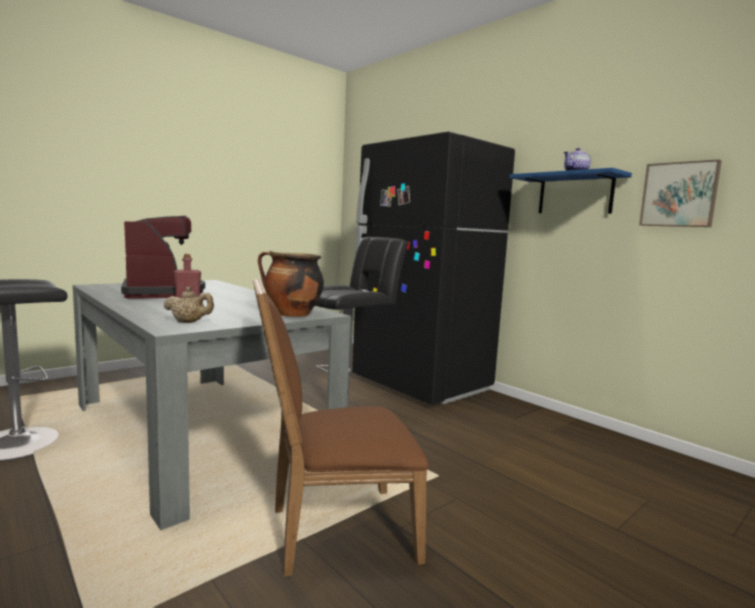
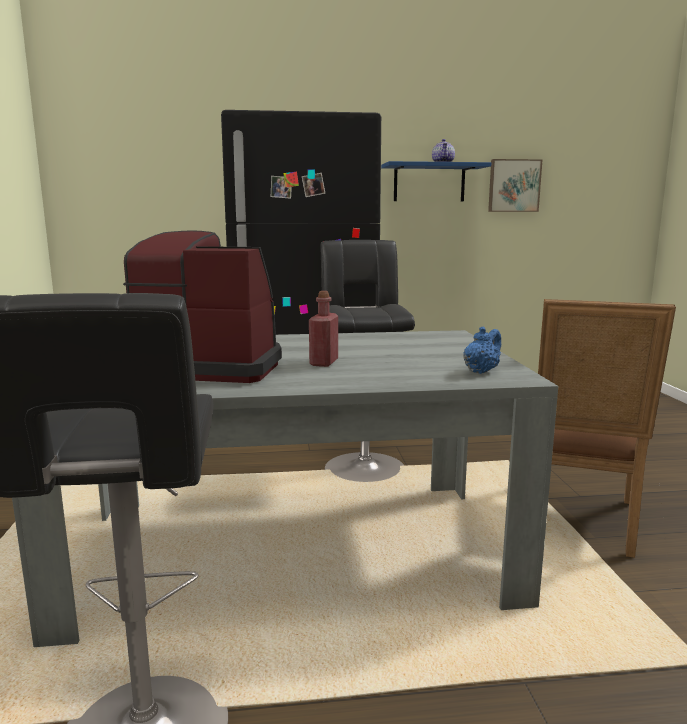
camera: 55 degrees left, 5 degrees up
beige teapot [164,287,214,323] -> blue teapot [463,326,501,374]
cooking pot [258,251,324,317] -> none

